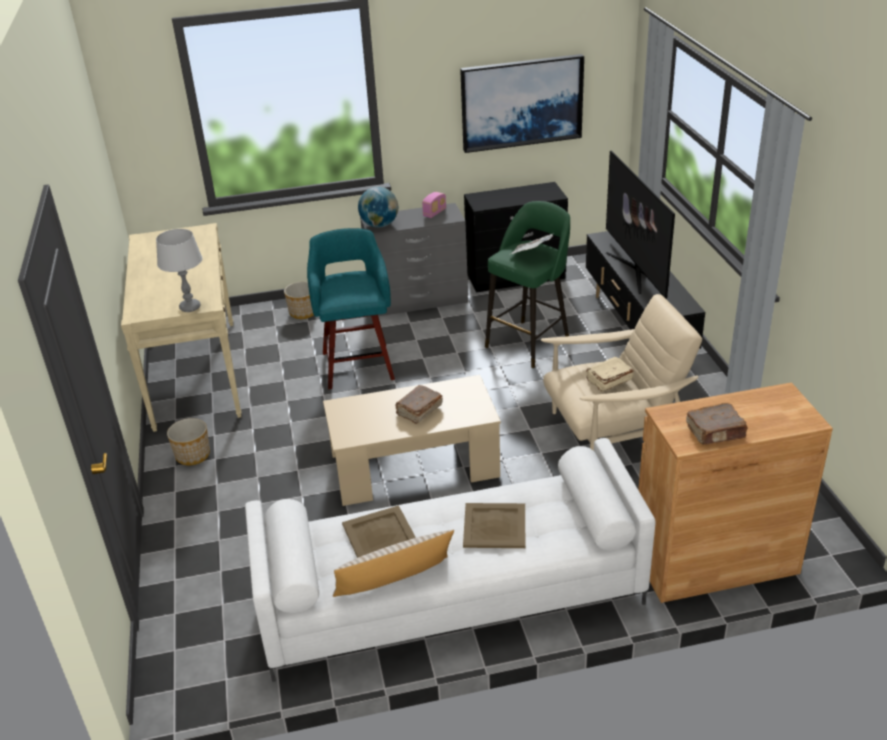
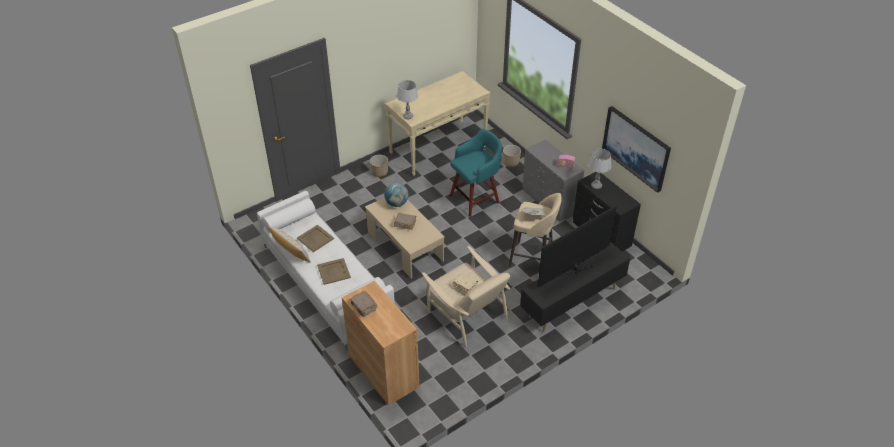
camera: 65 degrees right, 10 degrees up
globe [358,187,398,228] -> globe moved to [384,183,409,207]
green stool [485,201,570,368] -> beige stool [508,193,562,267]
none -> grey table lamp [588,149,611,189]

